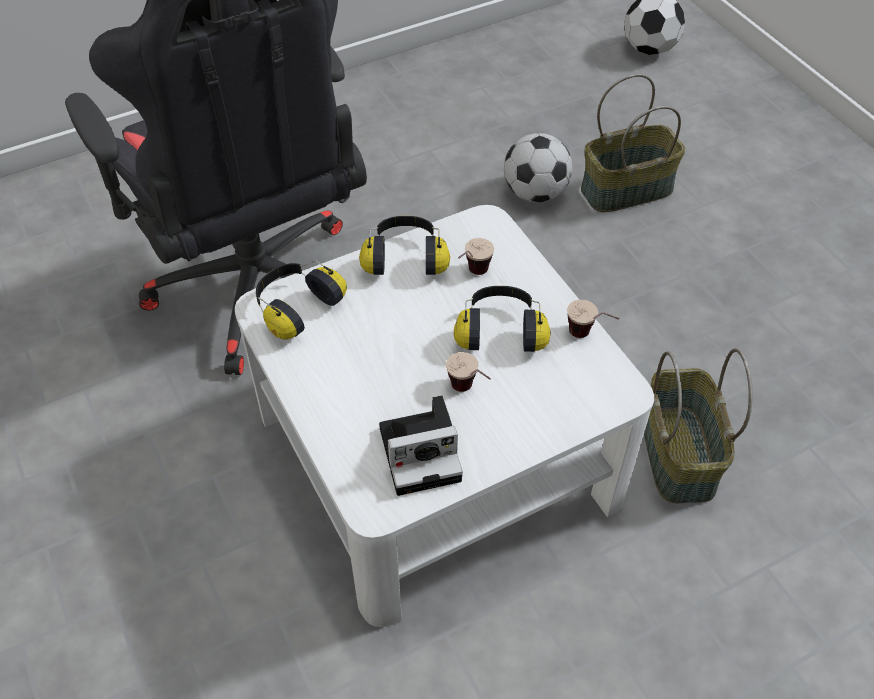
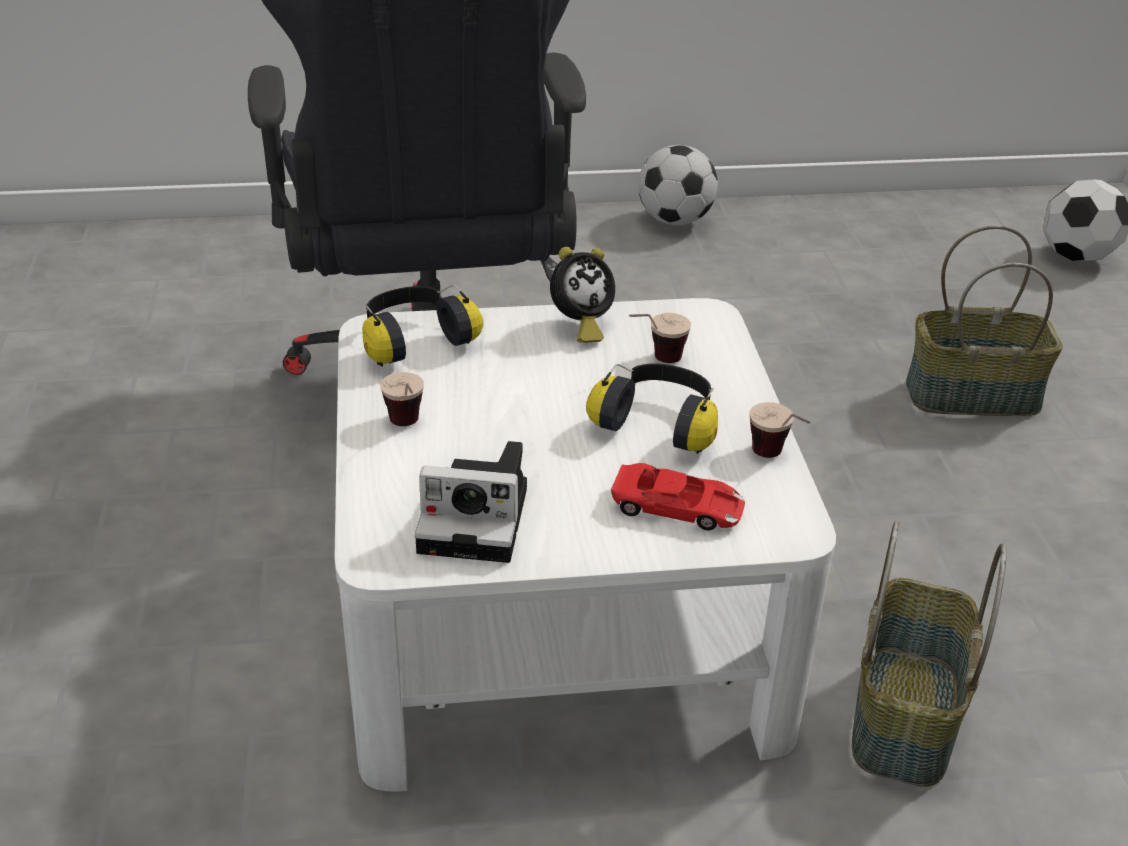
camera: 20 degrees right, 15 degrees down
headphones [359,216,450,275] -> alarm clock [550,247,615,343]
cup [446,352,491,392] -> cup moved to [380,372,424,426]
football [504,133,572,203] -> football moved to [638,145,718,225]
none -> red toy car [611,463,745,530]

